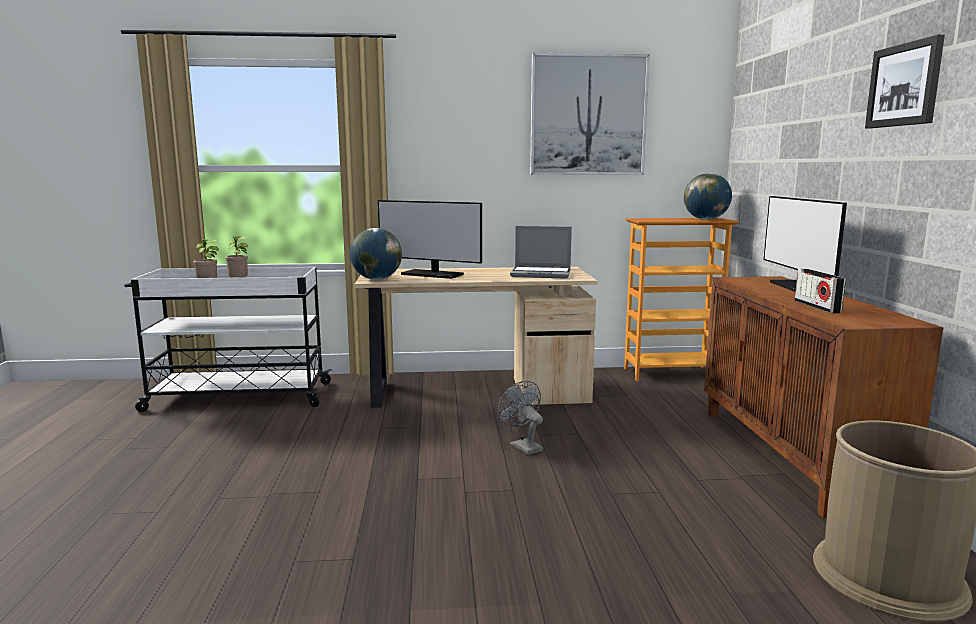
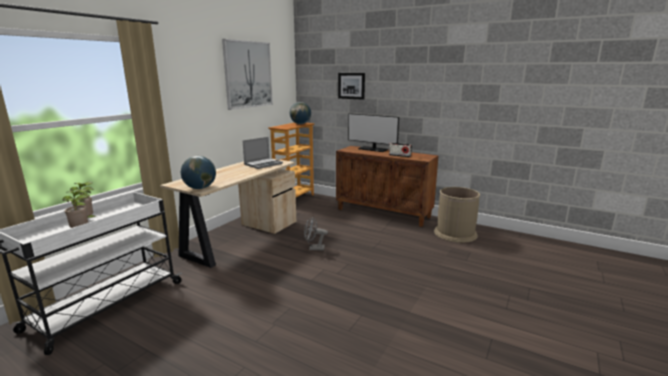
camera: 55 degrees left, 5 degrees up
monitor [378,200,482,279] -> none
picture [865,35,945,129] -> picture moved to [338,73,365,100]

